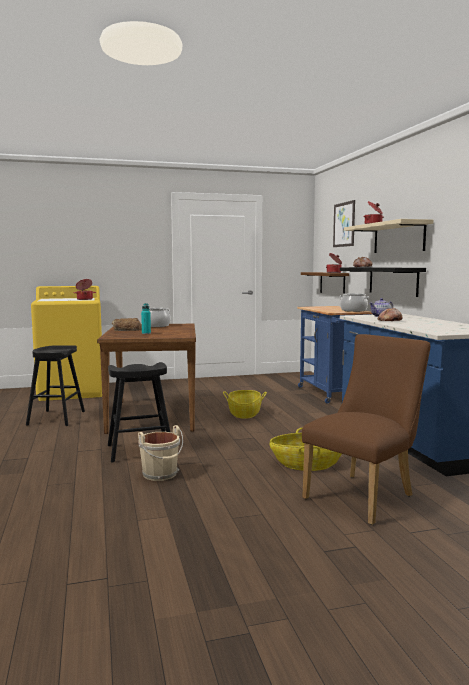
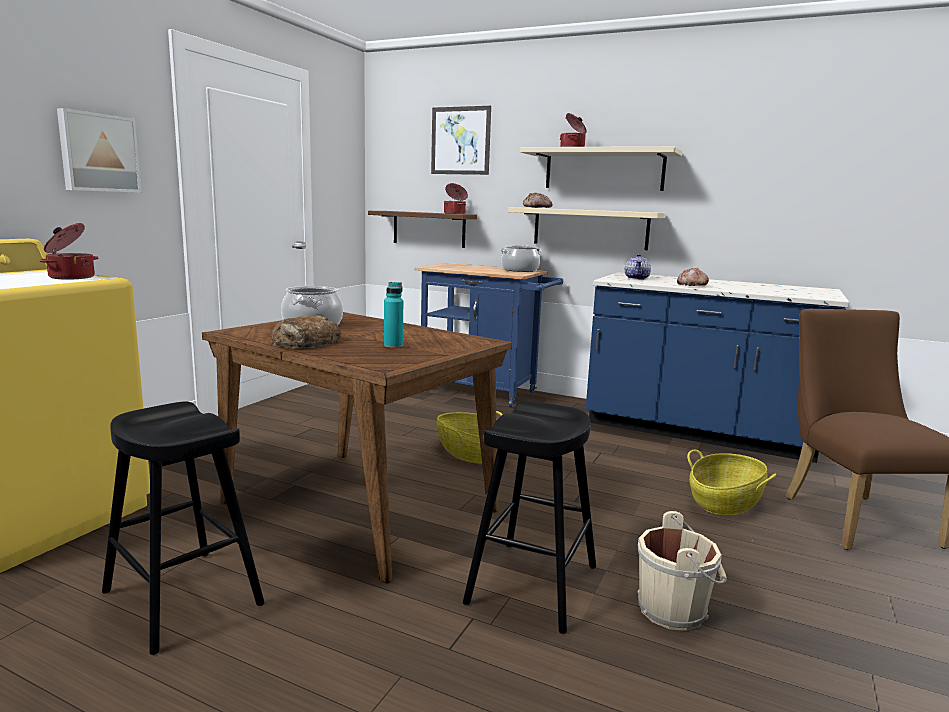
camera: 50 degrees left, 5 degrees up
black shelf [340,267,426,297] -> beige shelf [508,207,666,250]
none -> picture [57,108,141,193]

